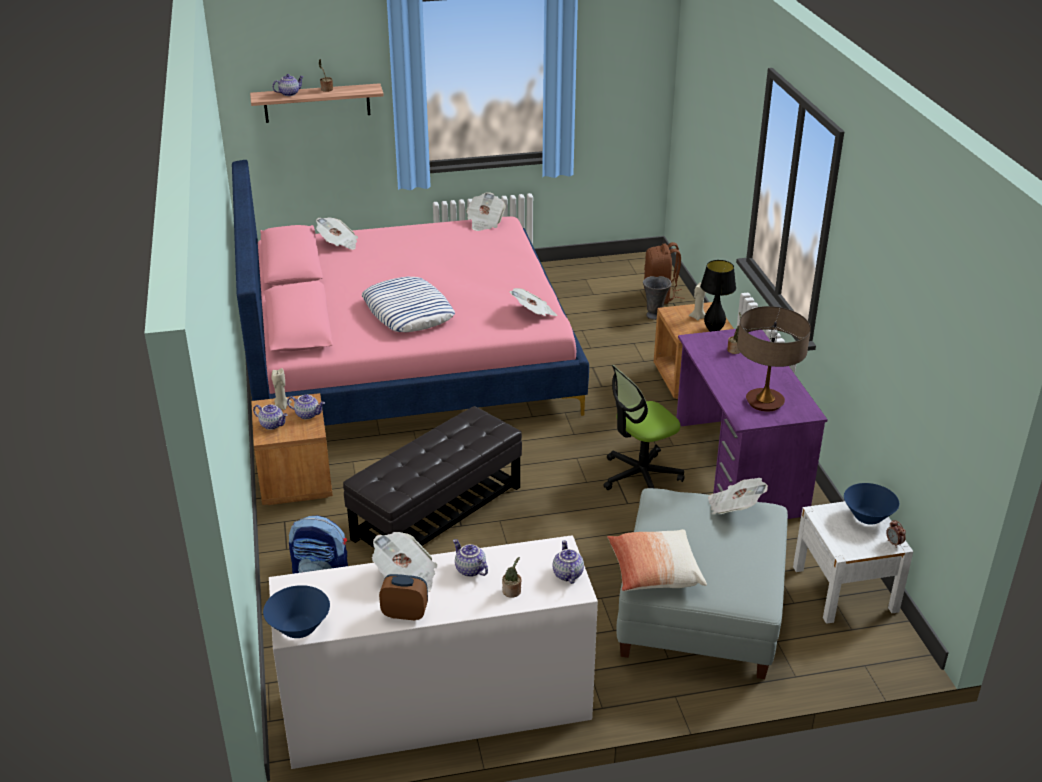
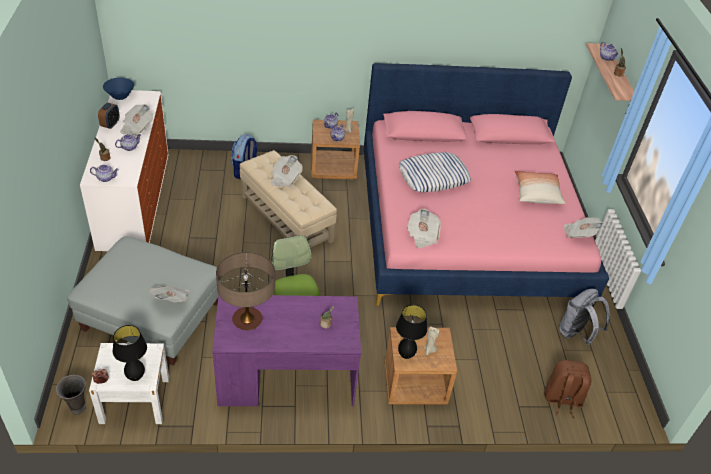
camera: 95 degrees right, 10 degrees up
newspaper [316,218,358,250] -> newspaper moved to [271,155,303,187]
black ottoman [343,406,522,548] -> beige ottoman [240,150,337,248]
pillow [607,529,707,591] -> pillow moved to [515,171,566,204]
grey vase [643,276,672,320] -> grey vase moved to [56,375,86,415]
blue bowl [844,483,899,525] -> black table lamp [113,325,147,381]
none -> grey backpack [559,289,610,345]

